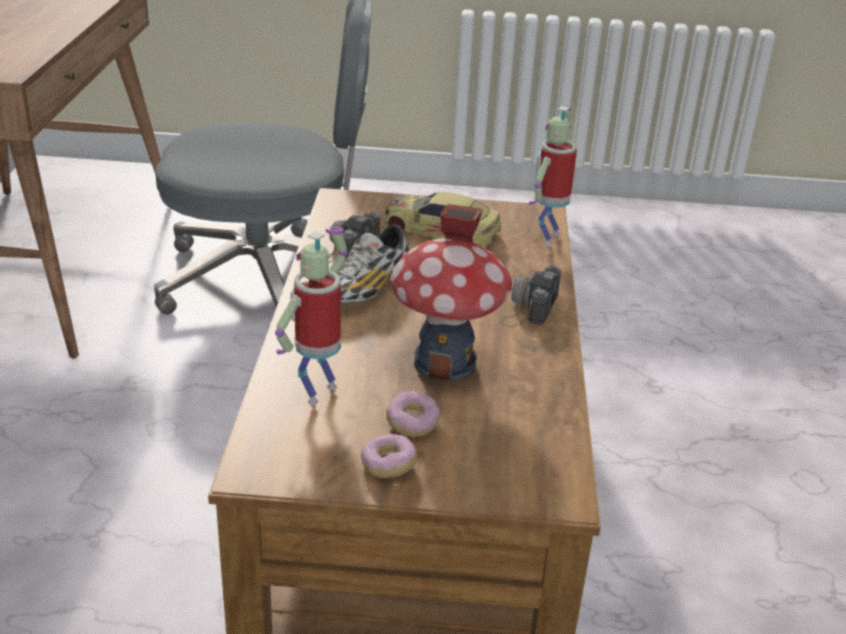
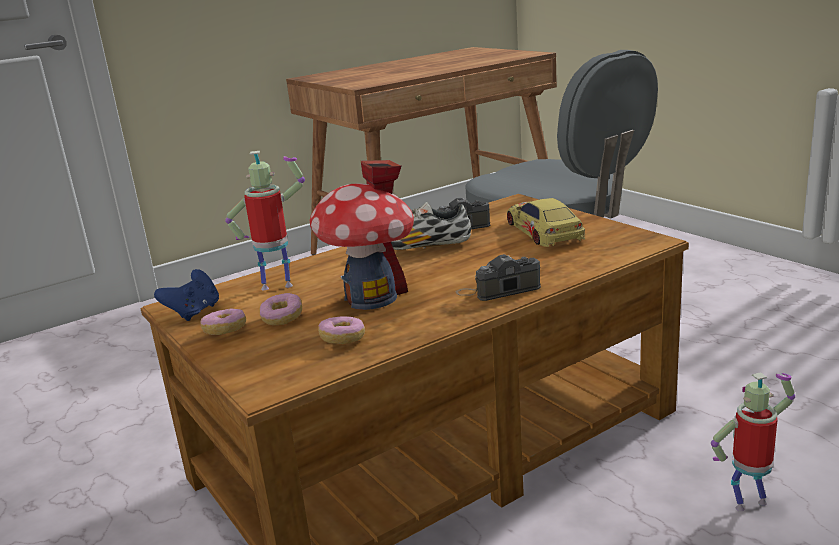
camera: 55 degrees right, 10 degrees down
toy robot [529,106,577,246] -> toy robot moved to [711,372,795,511]
none -> blue game controller [154,269,219,321]
none -> donut [318,316,365,344]

